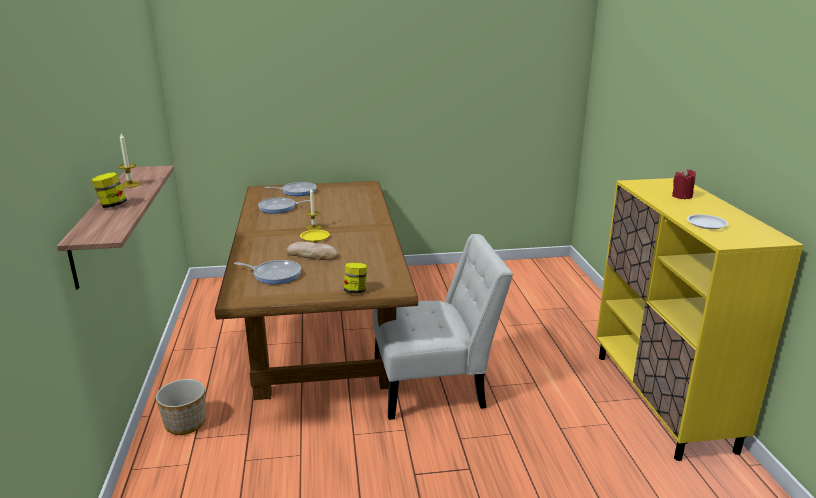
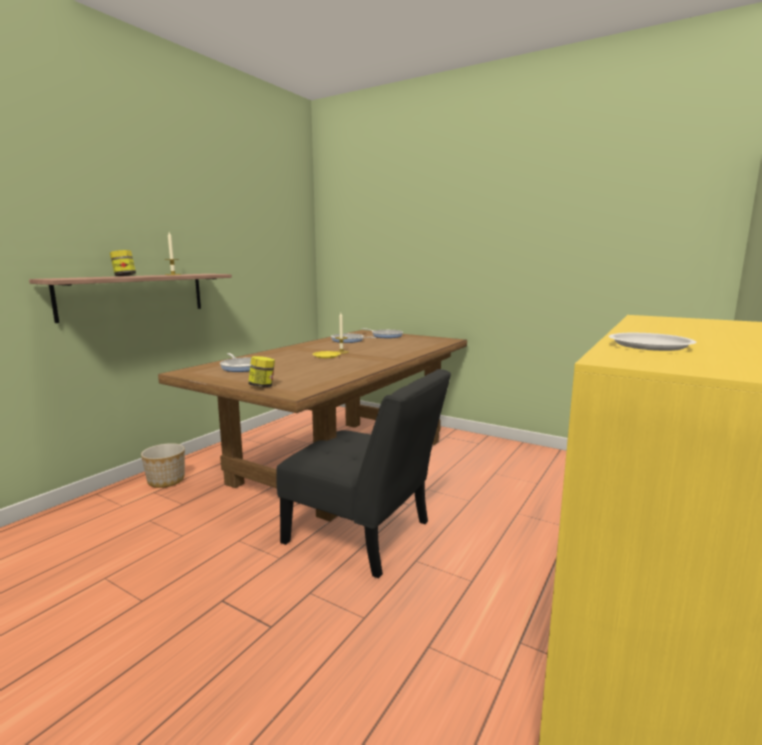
camera: 40 degrees right, 10 degrees down
bread [286,242,339,260] -> none
white chair [373,234,513,420] -> black chair [276,369,451,578]
red candle [672,169,696,199] -> none

